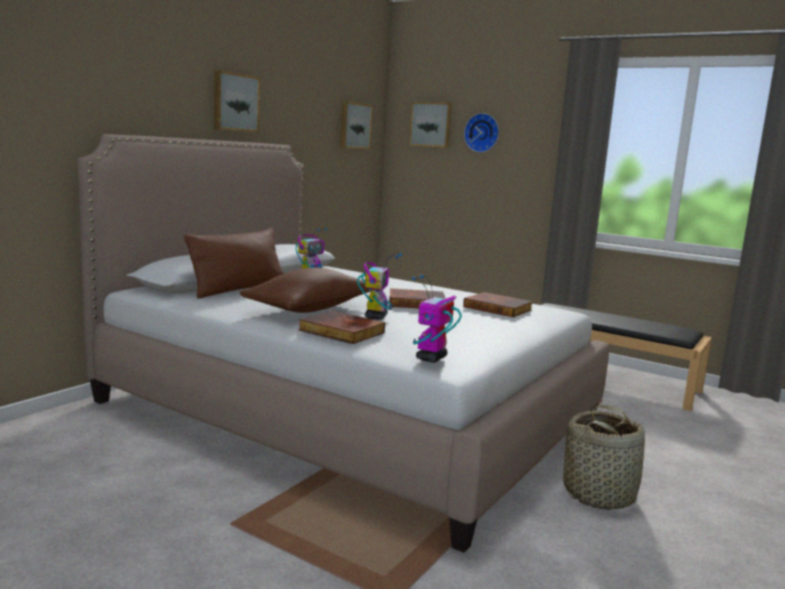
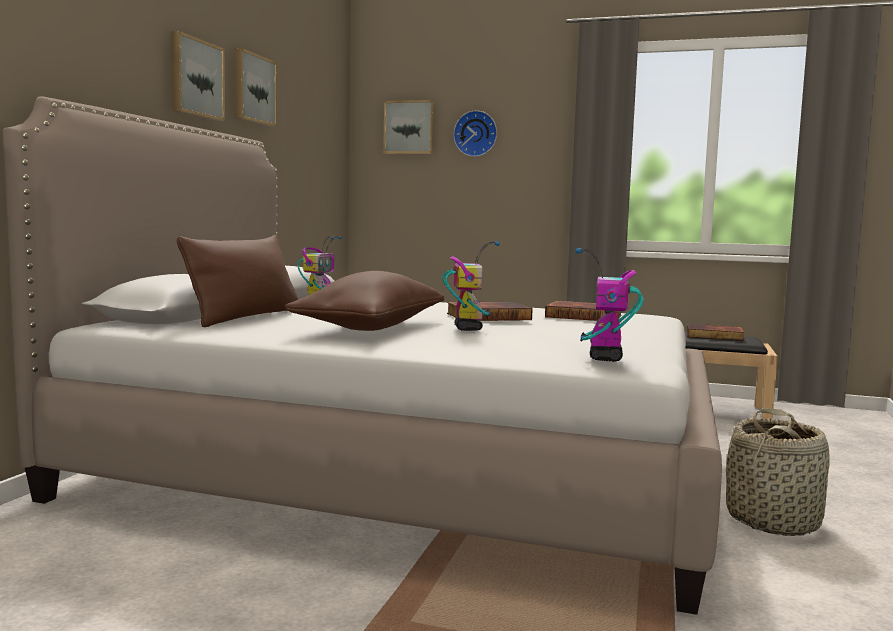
camera: 15 degrees left, 5 degrees down
book [298,310,385,344] -> book moved to [687,324,745,341]
picture [340,101,373,149] -> picture moved to [234,48,277,127]

